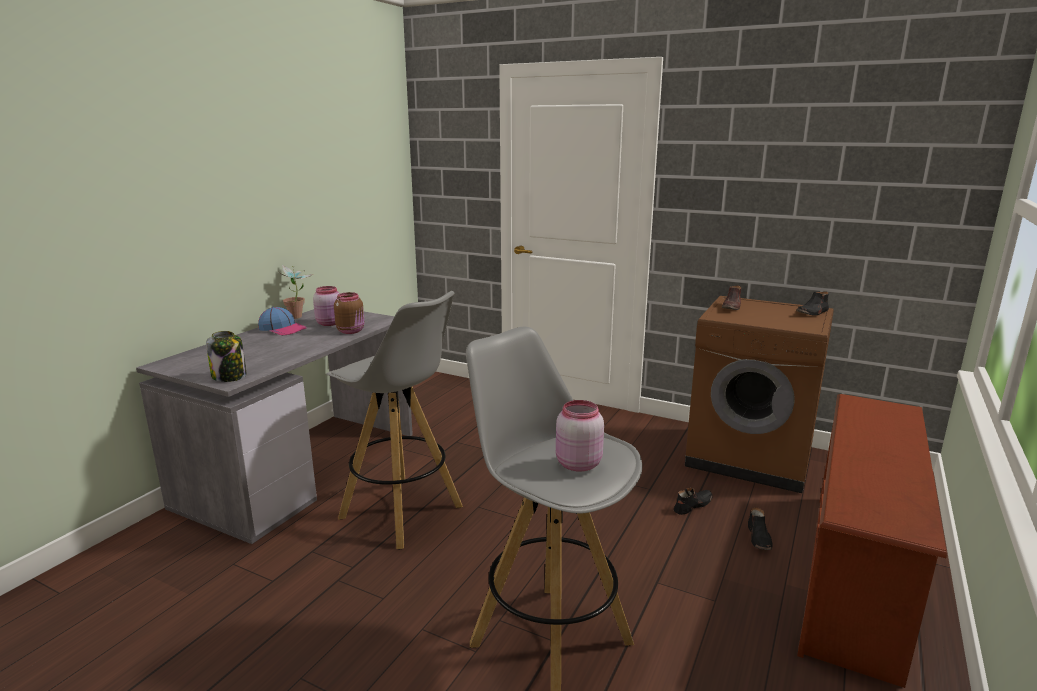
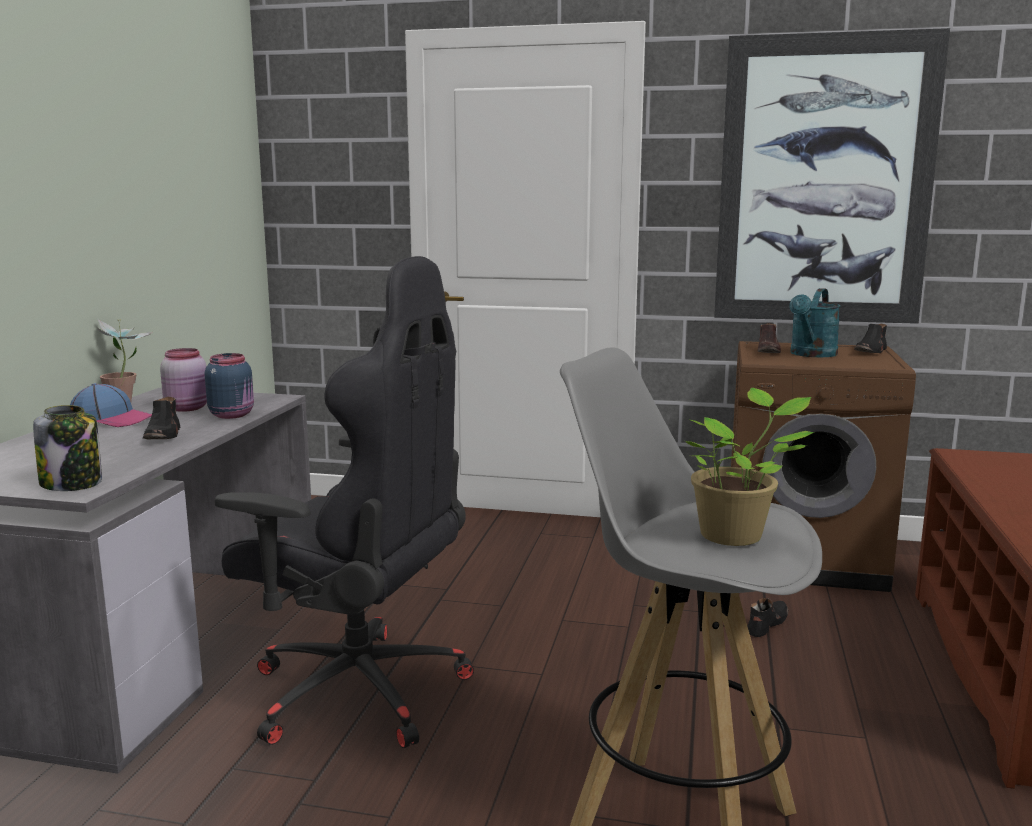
camera: 15 degrees left, 5 degrees down
grey stool [326,291,463,549] -> black office chair [214,256,474,748]
brown jar [334,292,365,334] -> blue jar [205,353,254,419]
pink jar [556,400,604,472] -> potted plant [685,388,814,546]
black shoe [748,507,772,550] -> black shoe moved to [143,397,180,439]
none -> picture [714,28,950,324]
none -> turquoise watering can [789,288,840,357]

